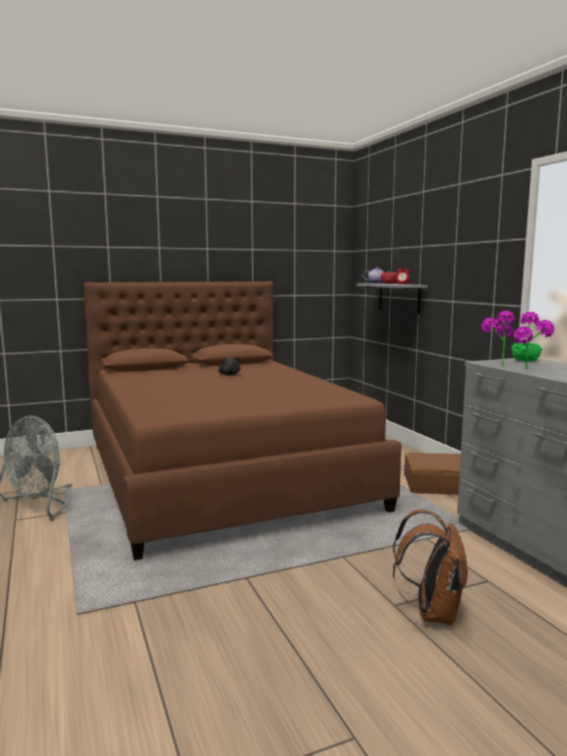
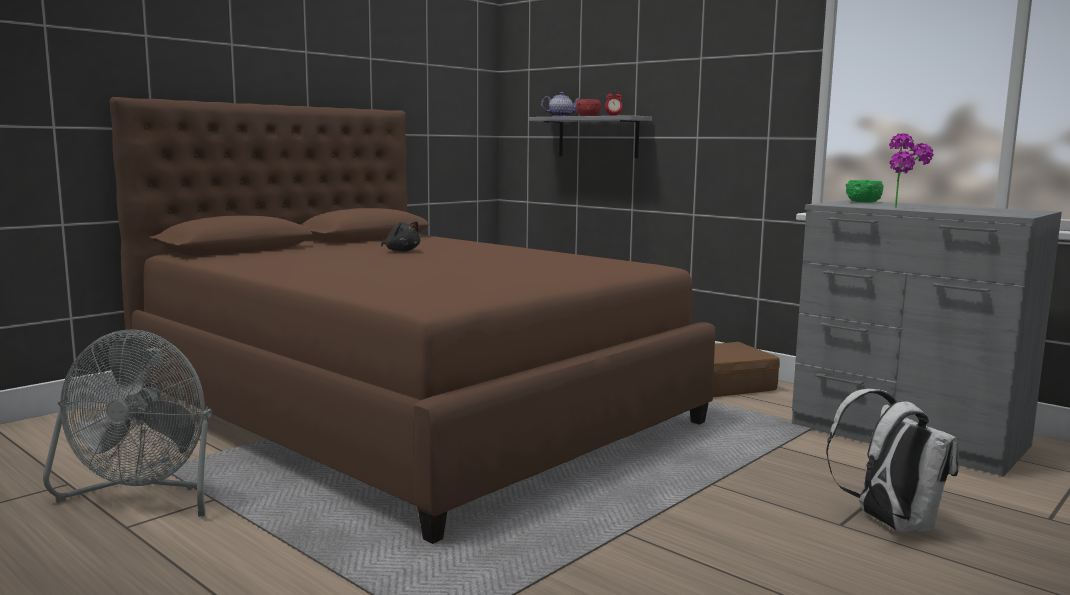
camera: 25 degrees left, 0 degrees up
brown backpack [393,509,468,625] -> white backpack [826,389,959,532]
potted plant [481,311,515,366] -> none

